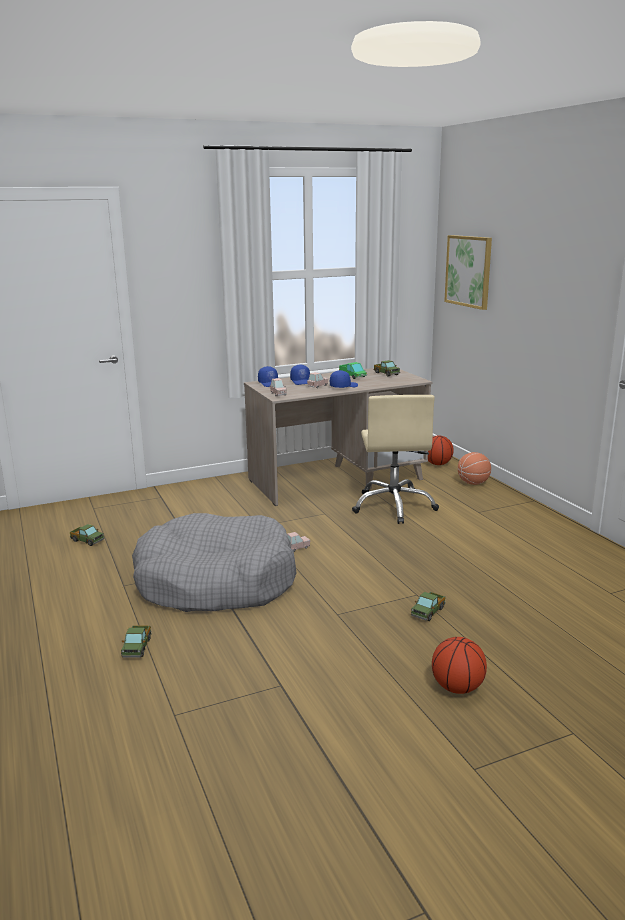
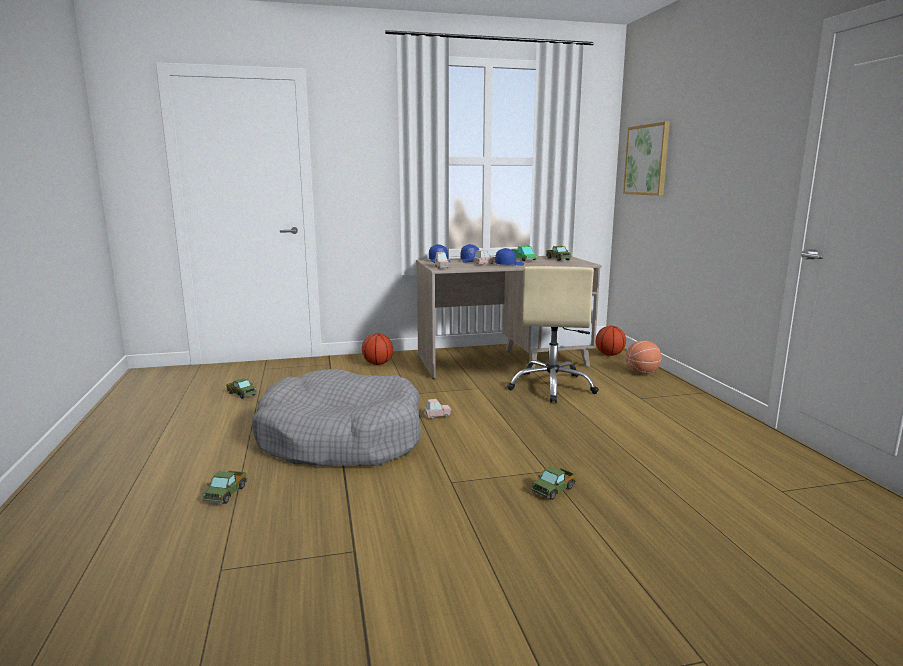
camera: 10 degrees right, 5 degrees down
basketball [432,637,487,694] -> basketball moved to [362,333,393,365]

